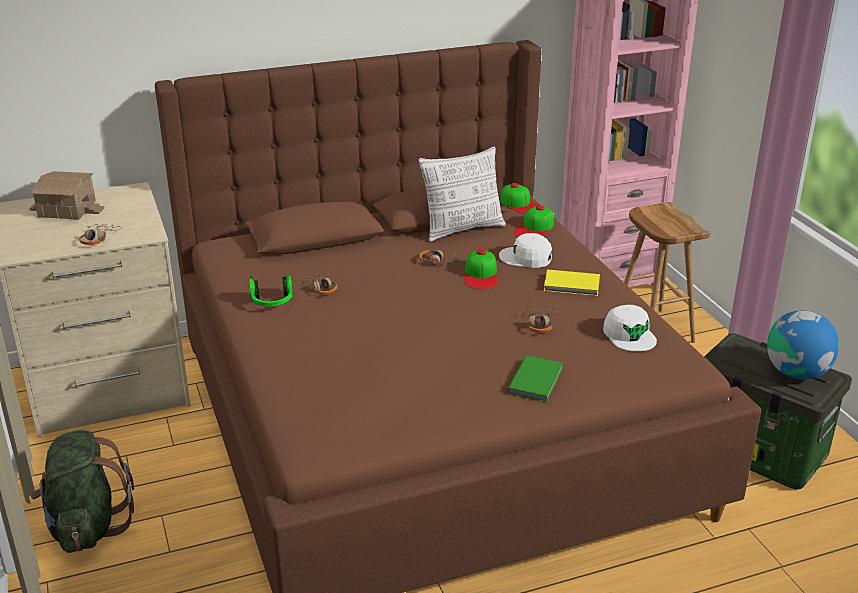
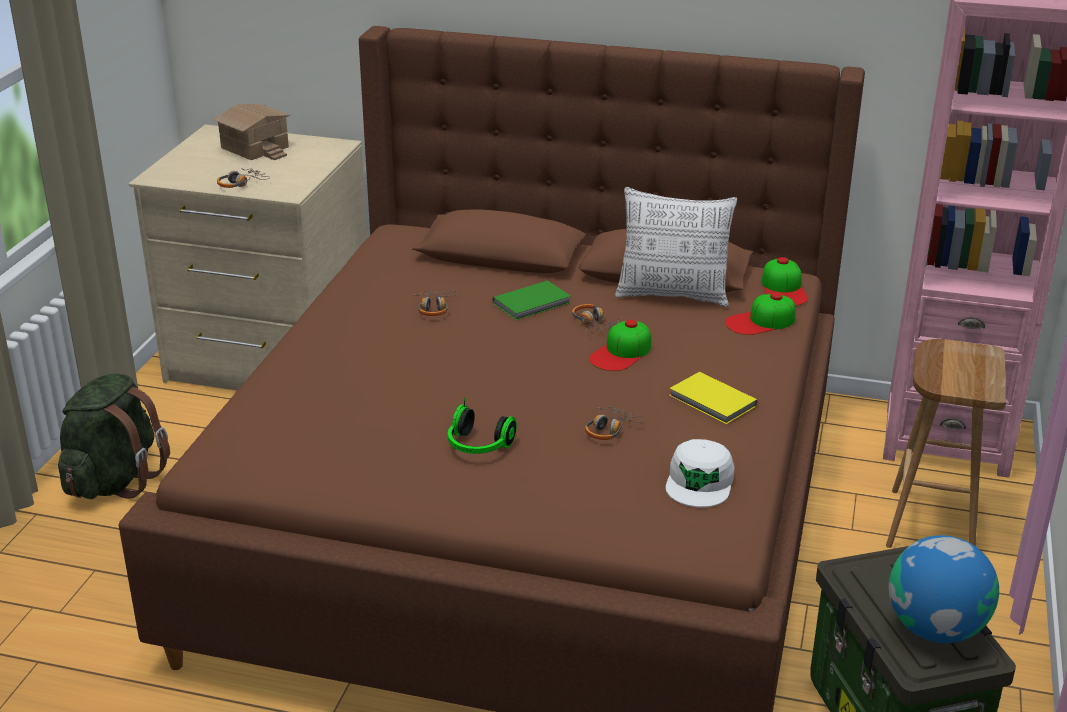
camera: 35 degrees right, 0 degrees up
headphones [249,273,293,306] -> headphones moved to [448,397,517,454]
white cap [499,233,552,268] -> none
green book [507,355,563,402] -> green book moved to [493,280,571,320]

